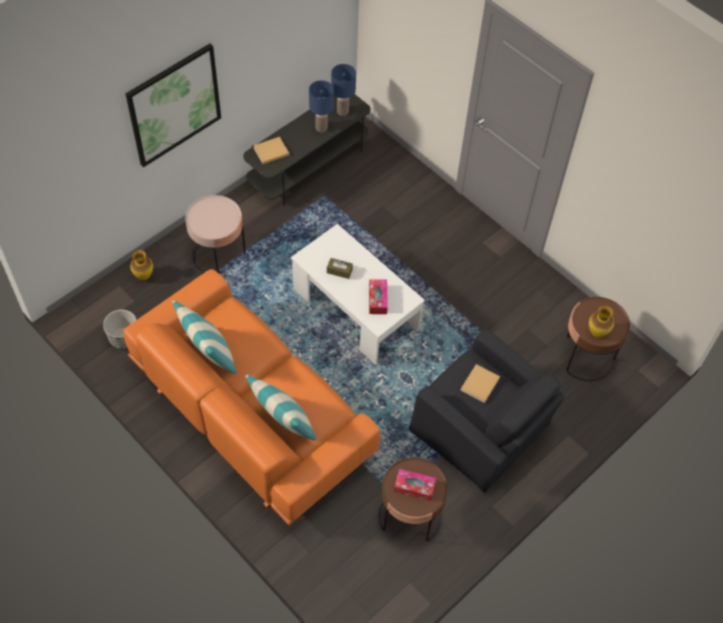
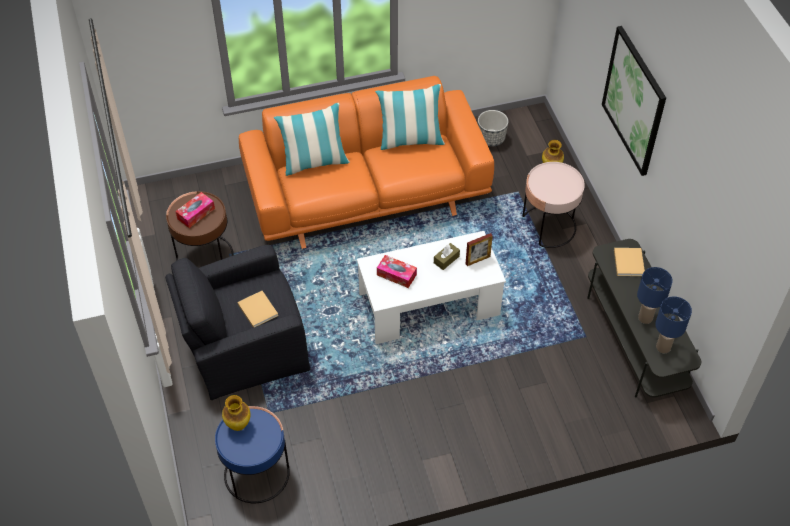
camera: 120 degrees right, 5 degrees down
brown side table [566,297,630,381] -> blue side table [215,406,290,503]
none -> picture frame [466,233,493,266]

